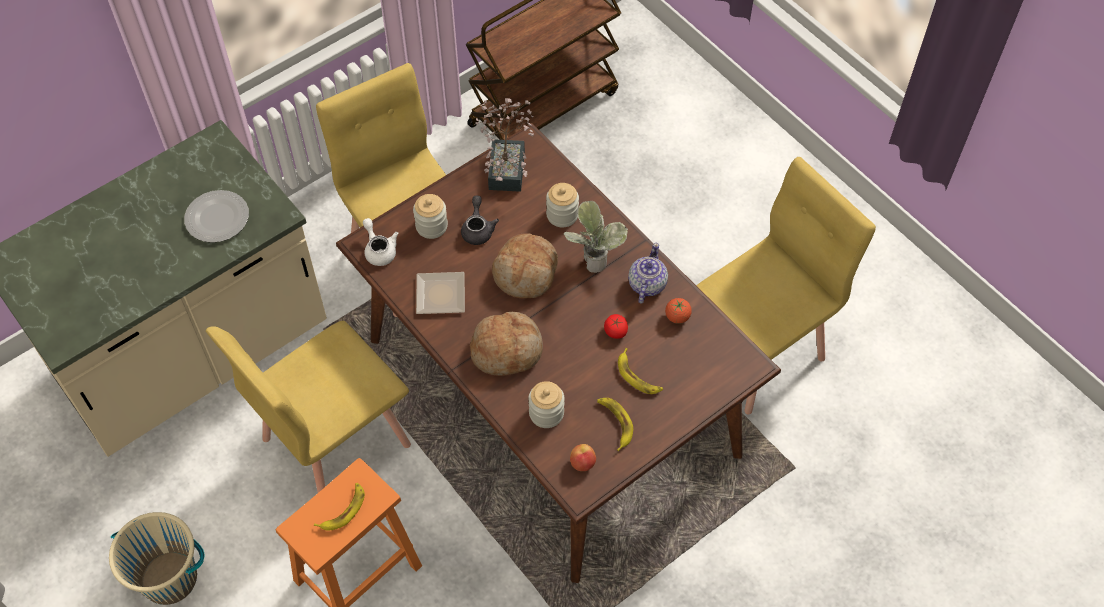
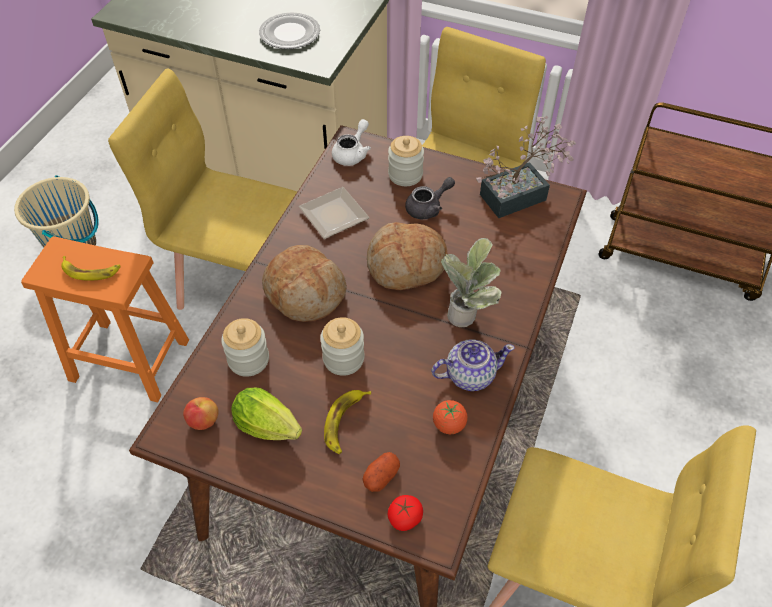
camera: 60 degrees right, 5 degrees down
jar [546,183,579,228] -> jar moved to [320,317,365,376]
banana [597,398,633,451] -> lettuce [231,388,302,440]
tomato [604,314,628,339] -> tomato moved to [388,495,423,531]
none -> potato [362,452,400,492]

